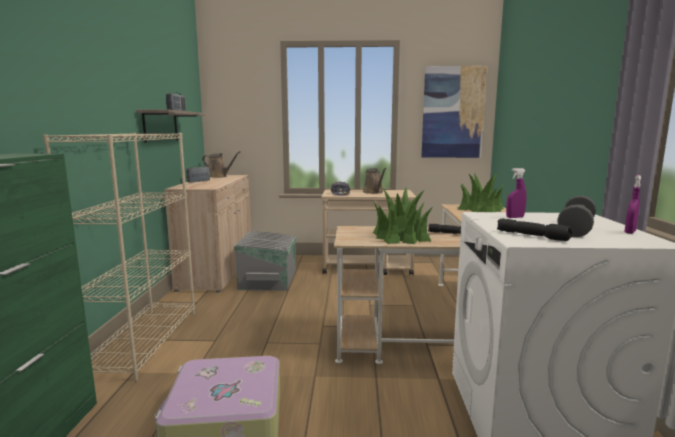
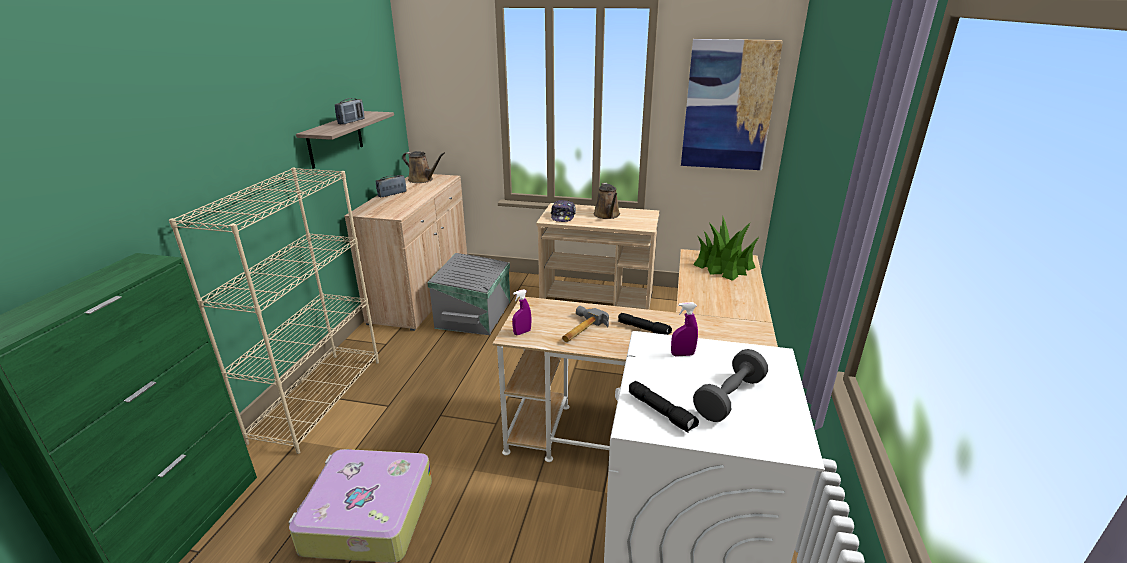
camera: 10 degrees right, 15 degrees up
potted plant [373,187,433,244] -> hammer [562,306,609,342]
purple spray bottle [624,175,641,234] -> purple spray bottle moved to [512,289,531,335]

